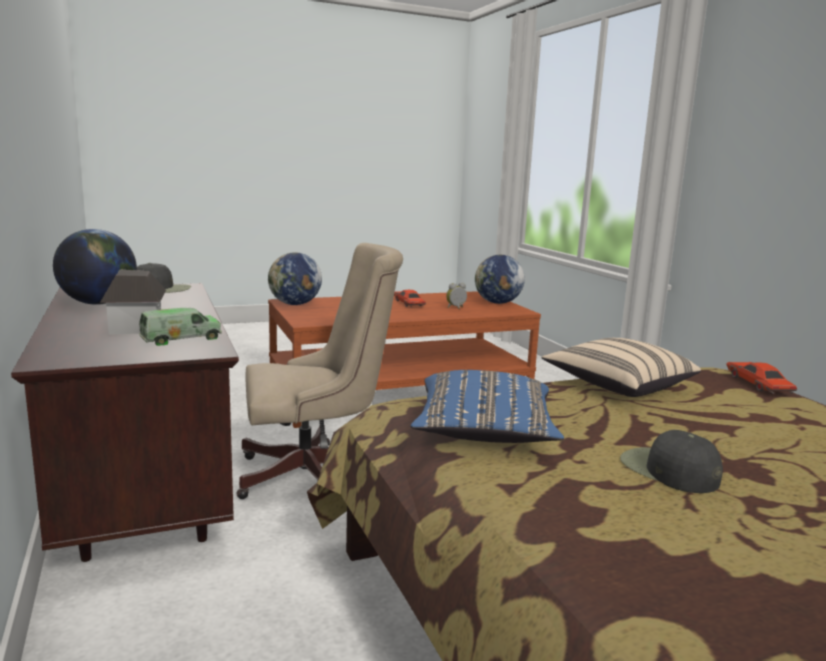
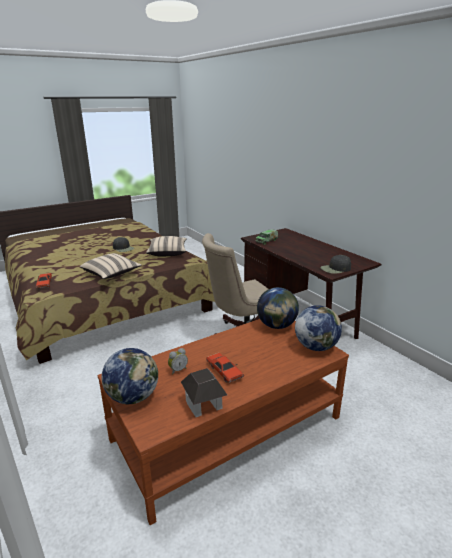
camera: 170 degrees right, 10 degrees up
globe [53,229,137,305] -> globe moved to [257,287,299,329]
toy house [100,270,166,335] -> toy house moved to [181,368,227,417]
blue pillow [410,370,564,443] -> beige pillow [146,236,187,256]

